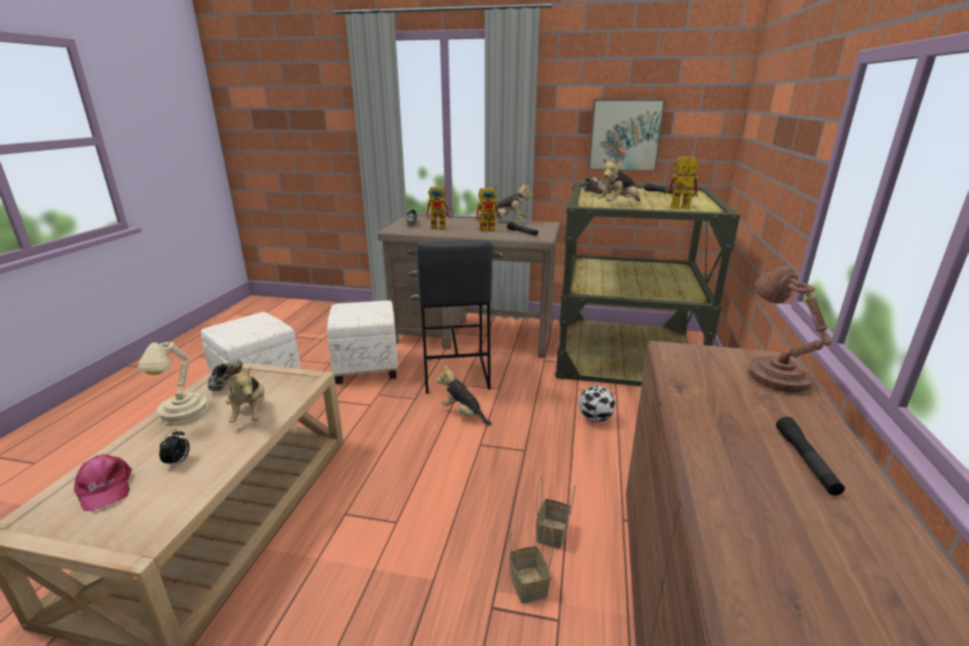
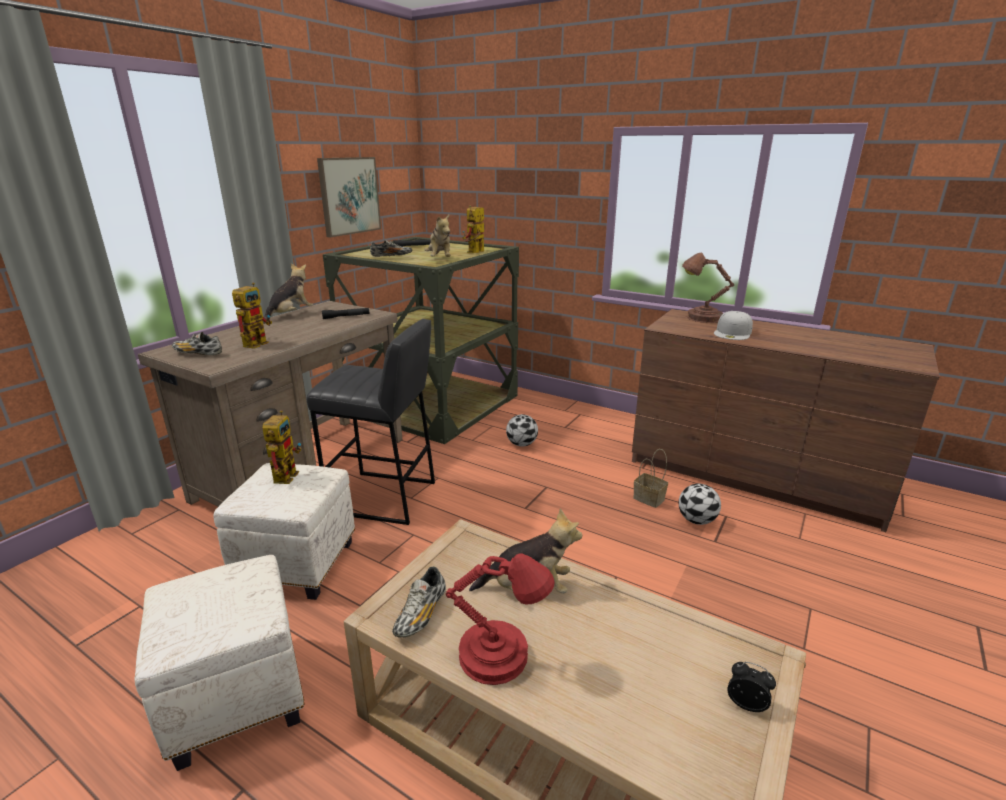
camera: 70 degrees left, 0 degrees up
pink cap [74,454,132,511] -> none
beige table lamp [138,342,209,424] -> red table lamp [446,553,555,685]
alarm clock [159,429,190,468] -> alarm clock moved to [727,662,776,712]
shoe [208,360,243,391] -> shoe turned 90 degrees counterclockwise [392,567,446,638]
plush toy [436,365,492,426] -> none
toy robot [475,186,502,232] -> toy robot moved to [262,410,301,484]
basket [509,524,553,604] -> football [679,484,721,525]
black flashlight [776,417,845,496] -> none
none -> white cap [714,311,753,340]

